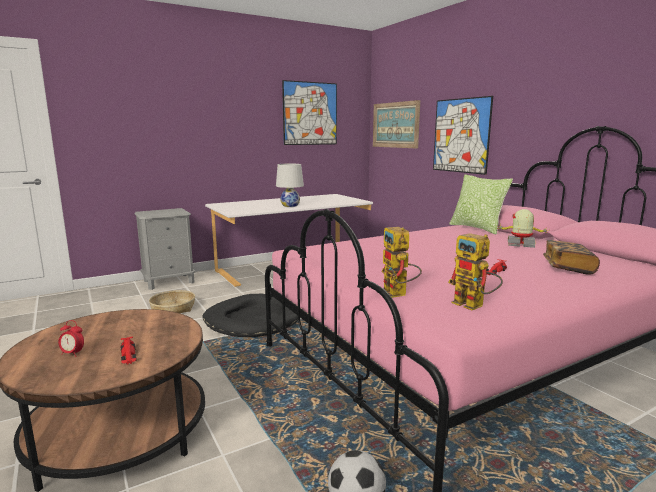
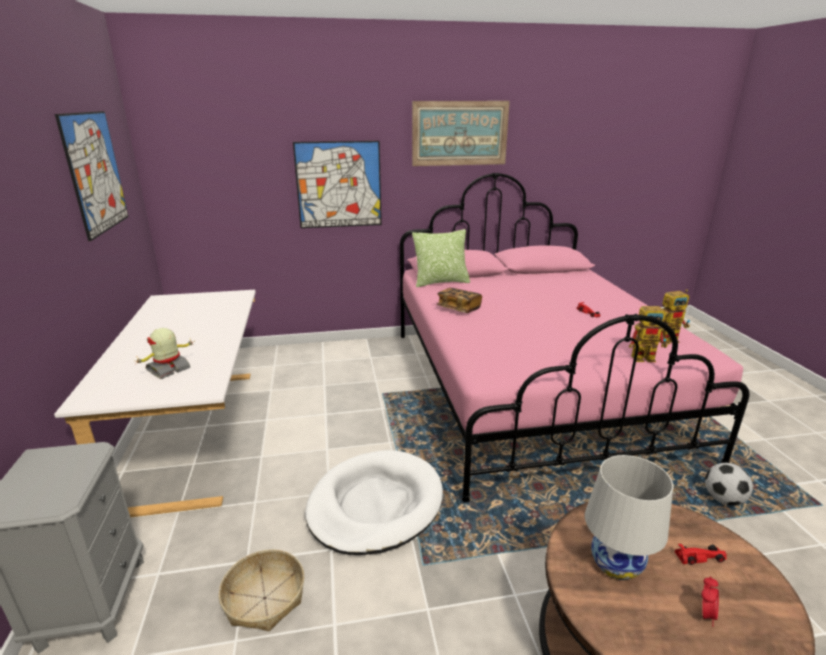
camera: 70 degrees left, 10 degrees up
black dog bed [203,294,298,337] -> white dog bed [305,450,443,555]
white table lamp [276,164,304,207] -> white table lamp moved to [585,455,673,580]
picture [373,100,420,149] -> picture moved to [412,101,510,166]
toy robot [498,209,547,248] -> toy robot moved to [136,328,195,379]
book [543,240,600,275] -> book moved to [436,288,482,313]

